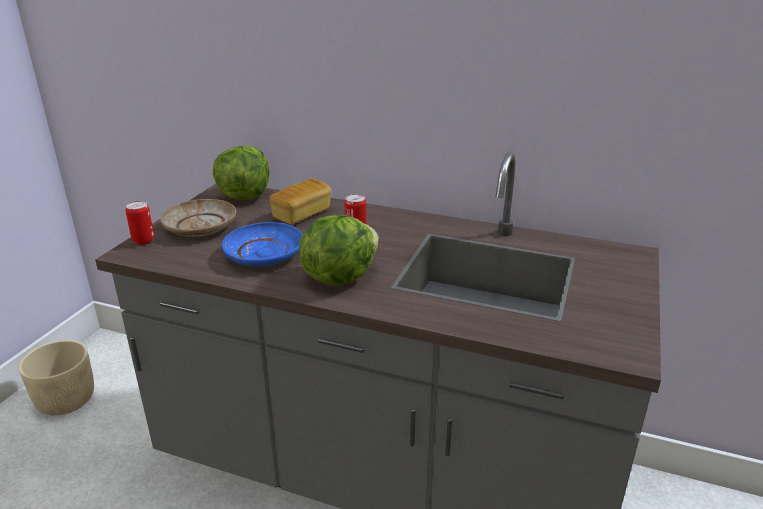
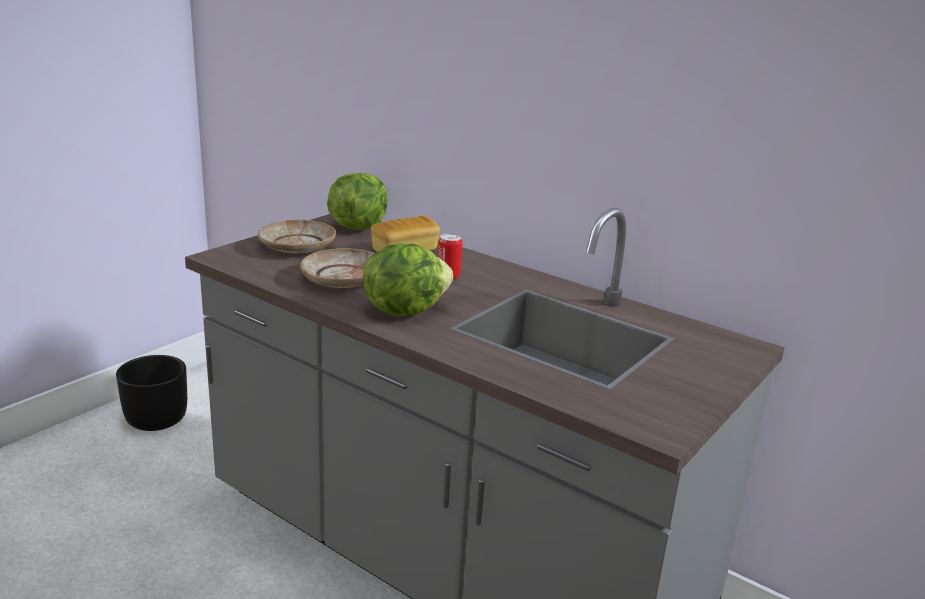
camera: 15 degrees right, 5 degrees down
beige planter [18,340,94,415] -> black planter [116,355,187,431]
can [126,201,154,245] -> none
blue plate [222,222,303,266] -> beige plate [300,248,375,288]

